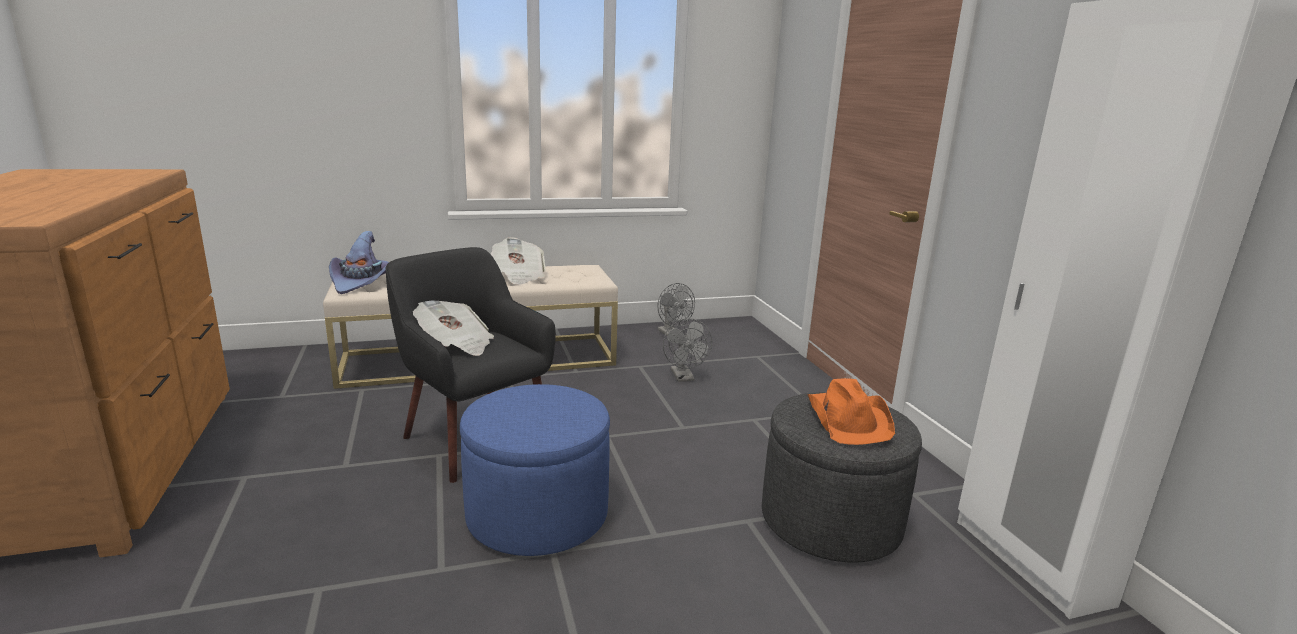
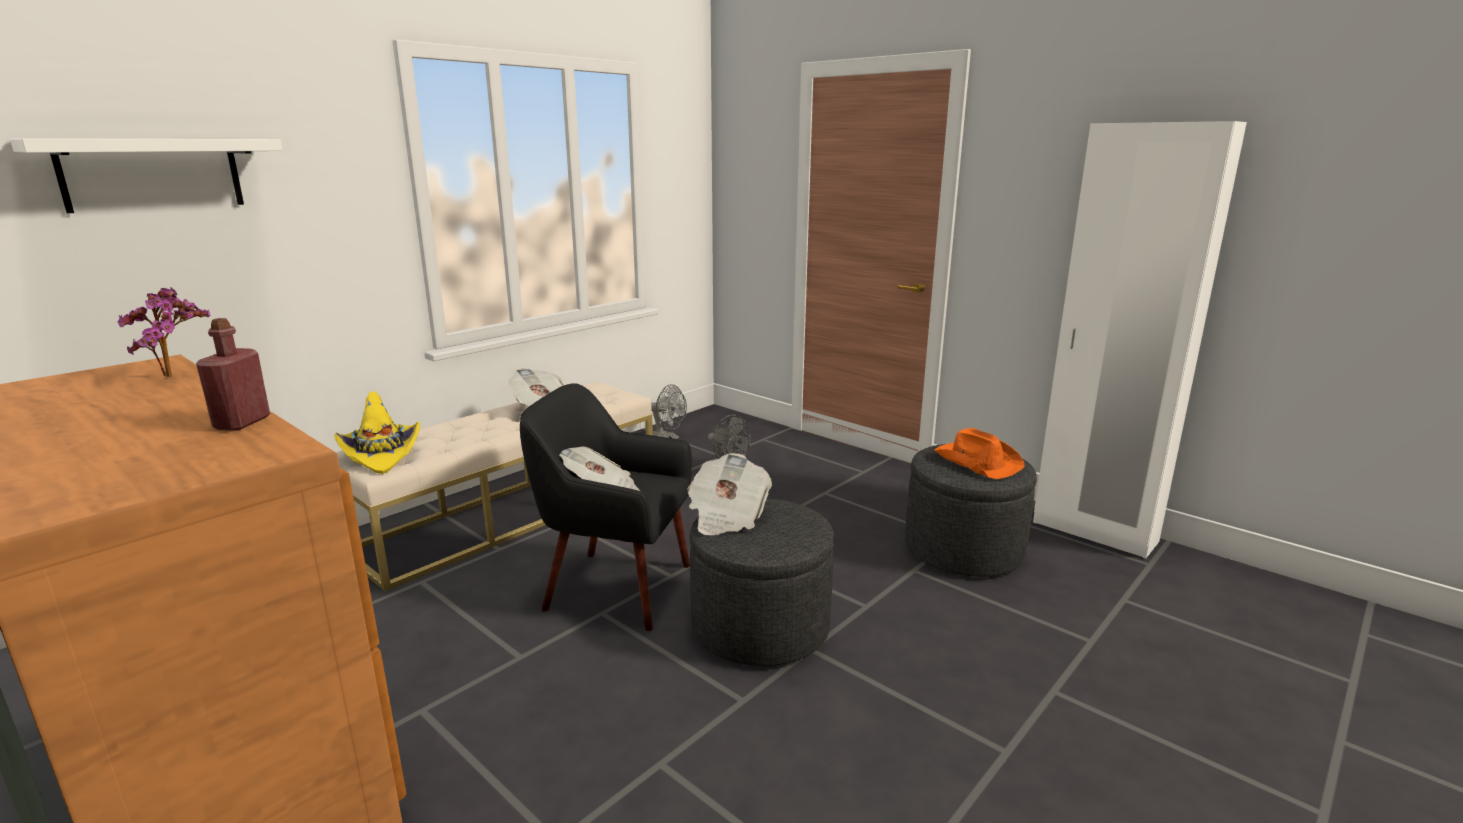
camera: 30 degrees left, 0 degrees up
purple hat [329,231,389,294] -> yellow hat [334,391,420,474]
blue ottoman [460,384,610,556] -> grey ottoman [690,499,834,666]
none -> white shelf [10,138,283,213]
none -> potted plant [118,287,210,377]
none -> red bottle [196,318,270,431]
none -> newspaper [687,453,772,535]

